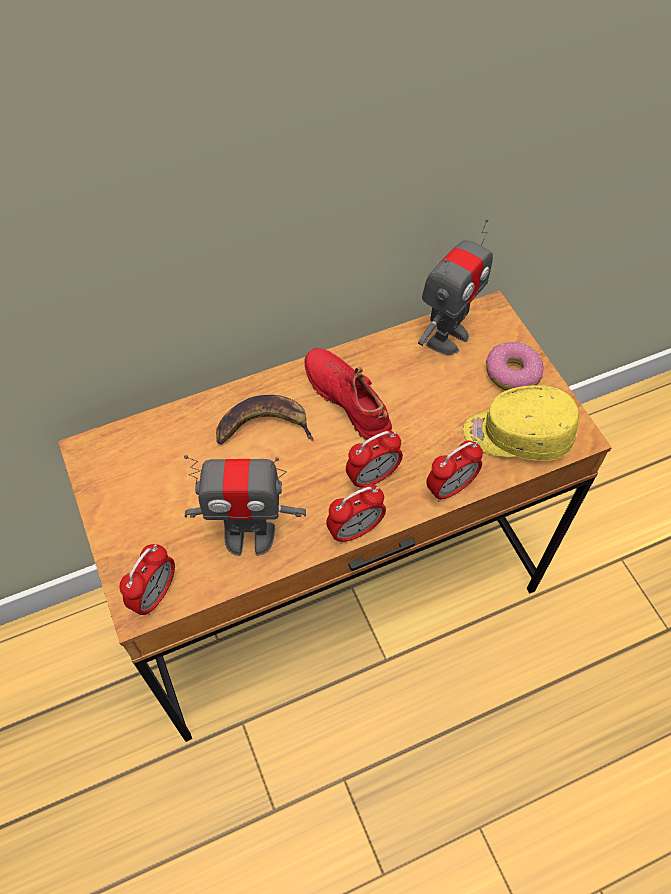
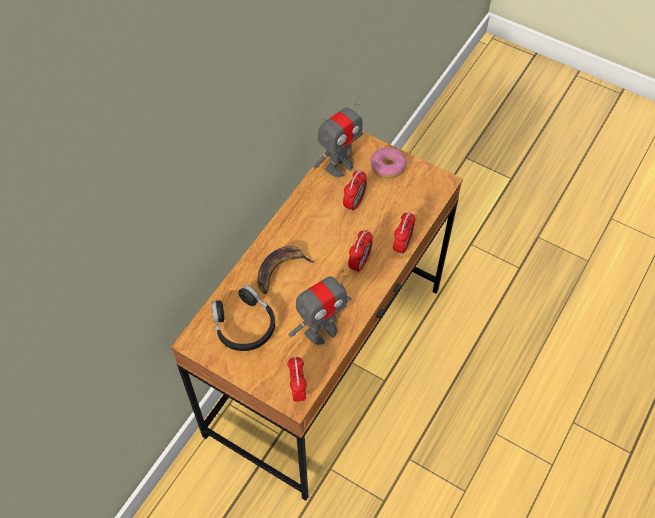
camera: 35 degrees left, 0 degrees up
red shoe [304,348,392,440] -> none
alarm clock [326,484,386,544] -> alarm clock moved to [343,170,367,213]
toy robot [418,219,493,355] -> toy robot turned 45 degrees clockwise [313,97,363,177]
yellow cap [463,385,579,461] -> none
none -> black headphones [211,285,275,351]

